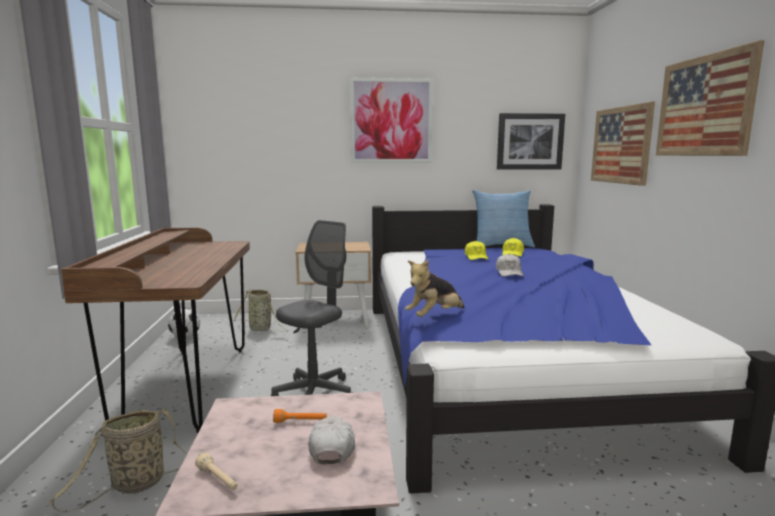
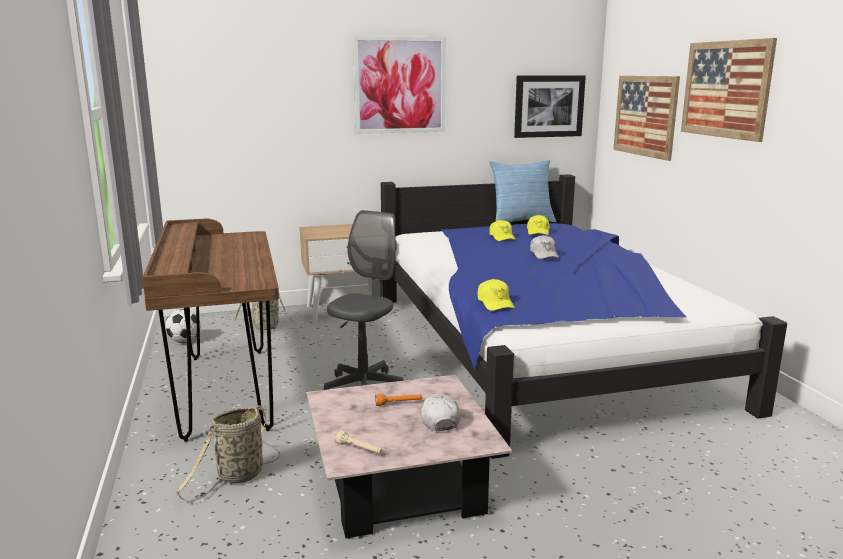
camera: 10 degrees left, 5 degrees up
plush toy [405,260,464,317] -> yellow cap [477,279,515,311]

